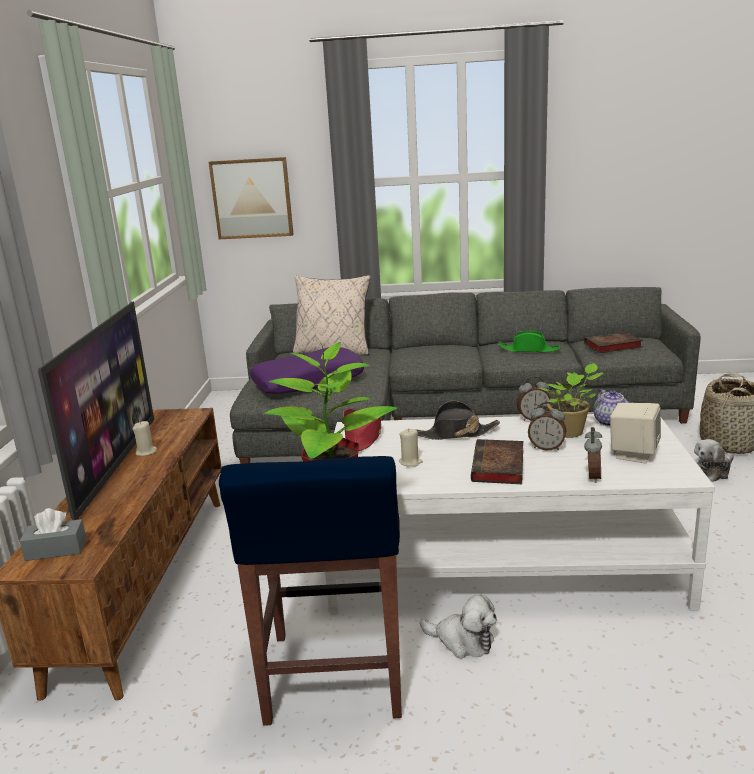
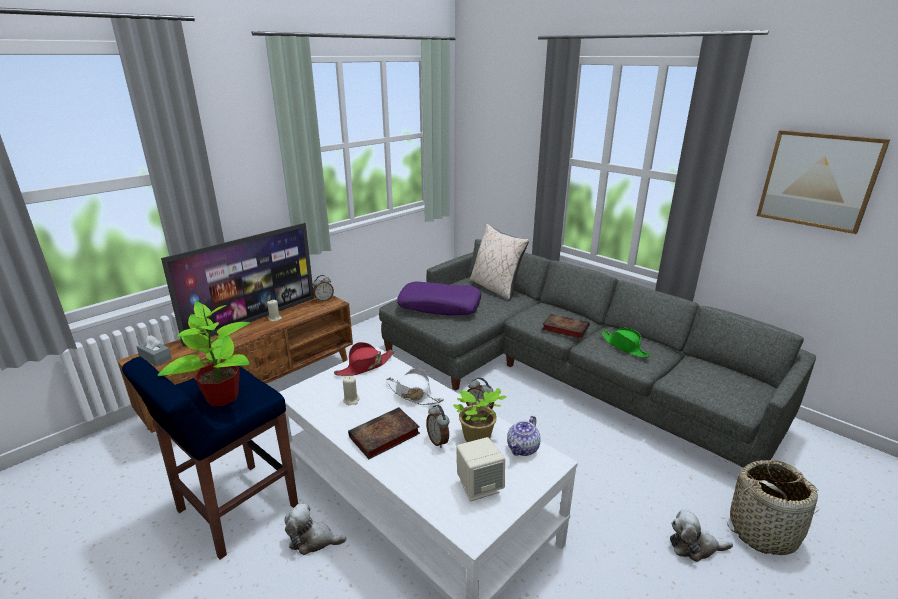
camera: 40 degrees right, 5 degrees up
picture [209,157,294,239] -> picture moved to [757,130,890,234]
black hat [416,400,500,440] -> white hat [385,368,444,405]
plush toy [420,595,497,659] -> plush toy turned 120 degrees clockwise [285,504,346,555]
book [584,332,643,353] -> book moved to [542,314,590,339]
alarm clock [584,427,602,483] -> alarm clock moved to [313,275,334,302]

